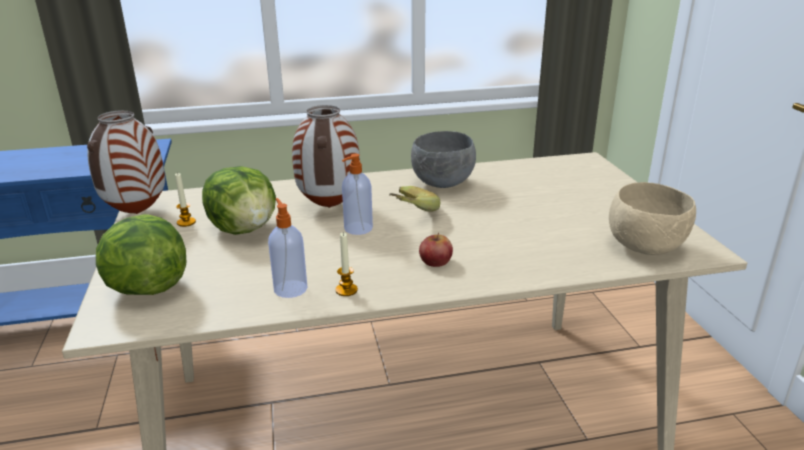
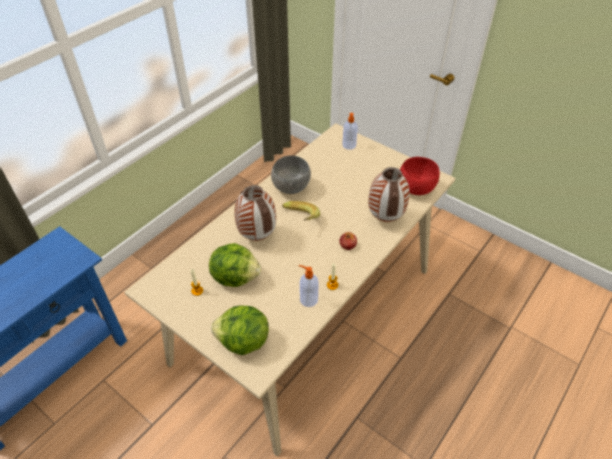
camera: 40 degrees left, 20 degrees up
vase [87,110,165,214] -> vase moved to [368,167,410,222]
soap dispenser [342,154,373,235] -> soap dispenser moved to [342,113,358,150]
beige bowl [609,182,696,255] -> red bowl [400,157,440,195]

